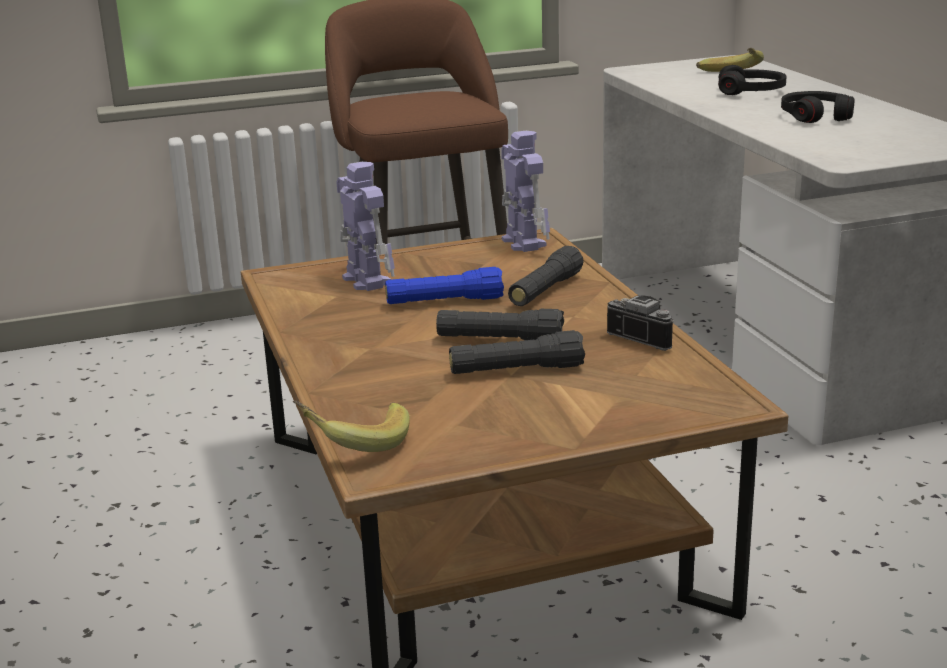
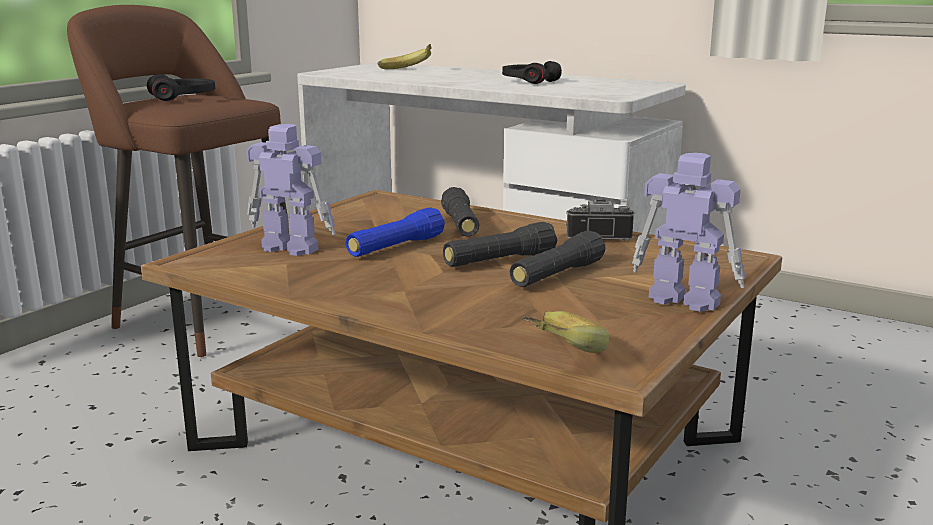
camera: 40 degrees left, 5 degrees down
toy robot [501,131,550,252] -> toy robot moved to [632,153,745,312]
black headphones [718,65,787,95] -> black headphones moved to [147,74,215,101]

